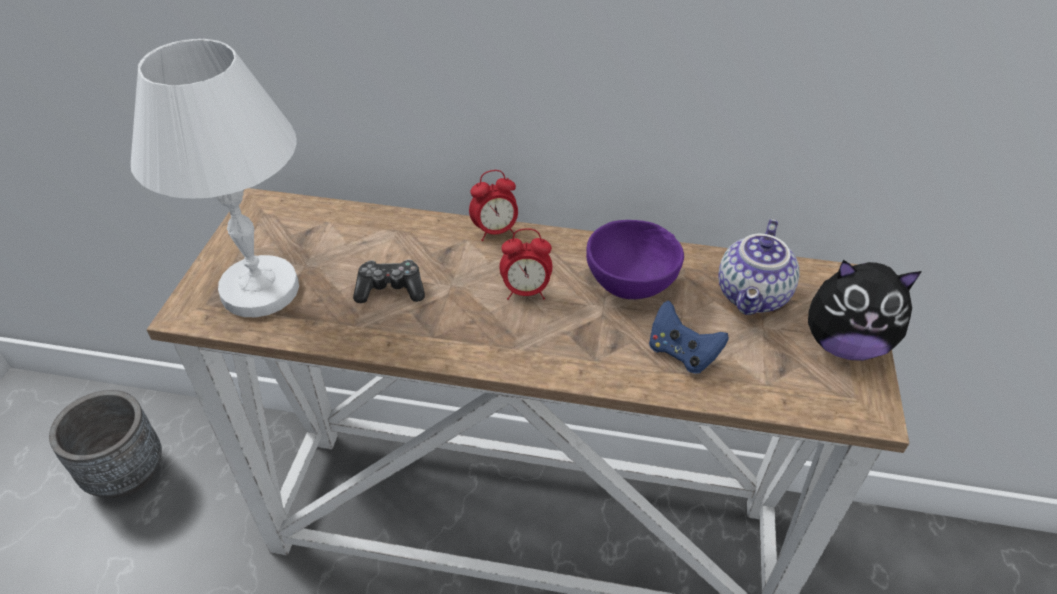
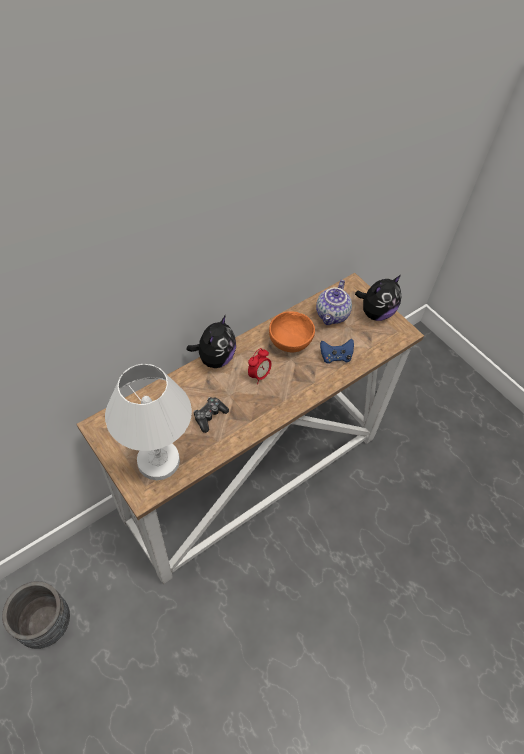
camera: 50 degrees left, 10 degrees up
alarm clock [469,170,518,241] -> plush toy [187,315,236,368]
purple bowl [586,220,684,299] -> orange bowl [269,311,315,352]
teapot [718,219,800,315] -> teapot turned 45 degrees clockwise [316,280,352,325]

